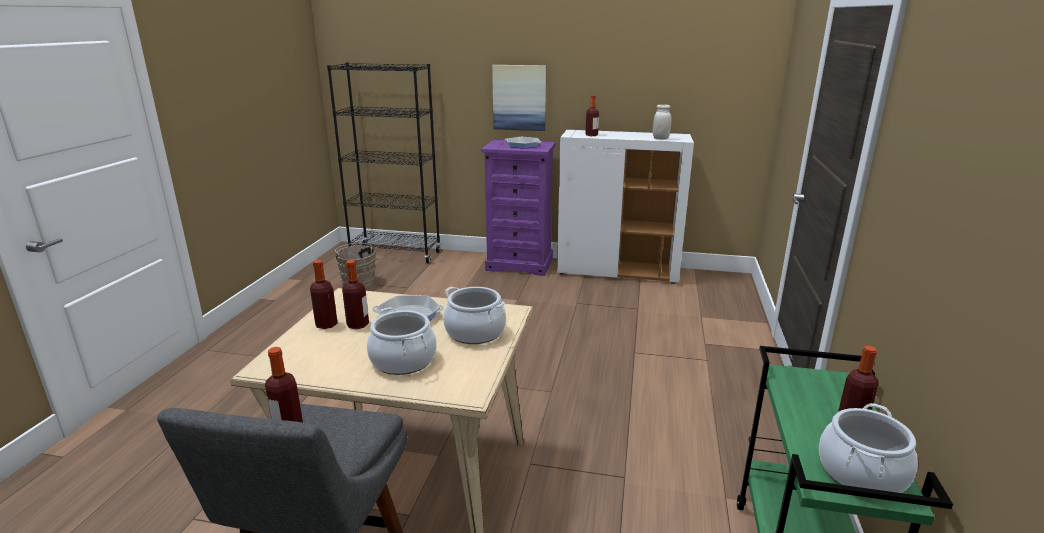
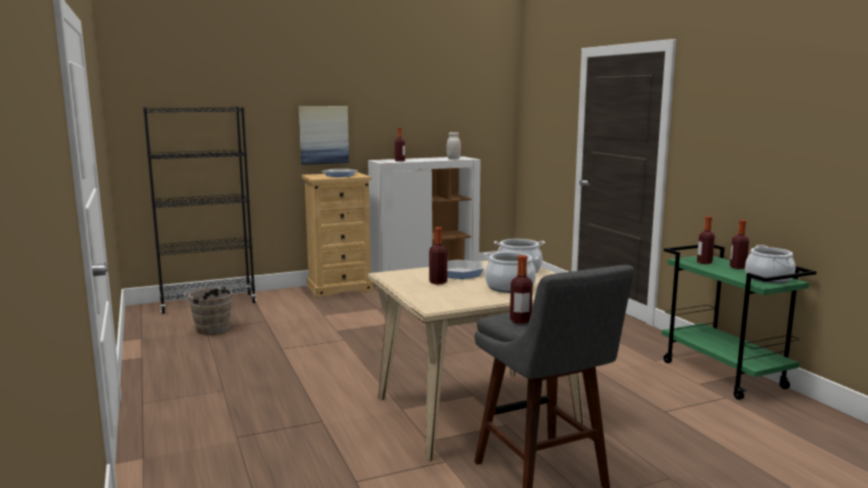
camera: 35 degrees left, 10 degrees down
bottle [310,260,338,329] -> bottle moved to [697,216,715,264]
purple dresser [481,140,556,276] -> beige dresser [302,172,373,298]

